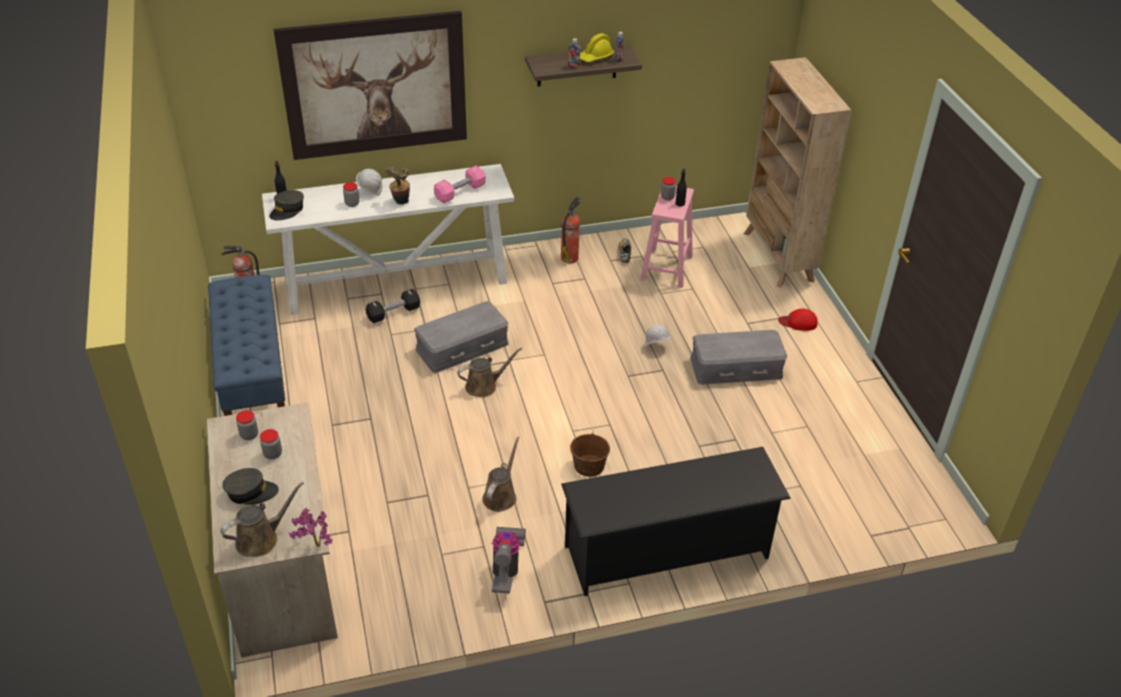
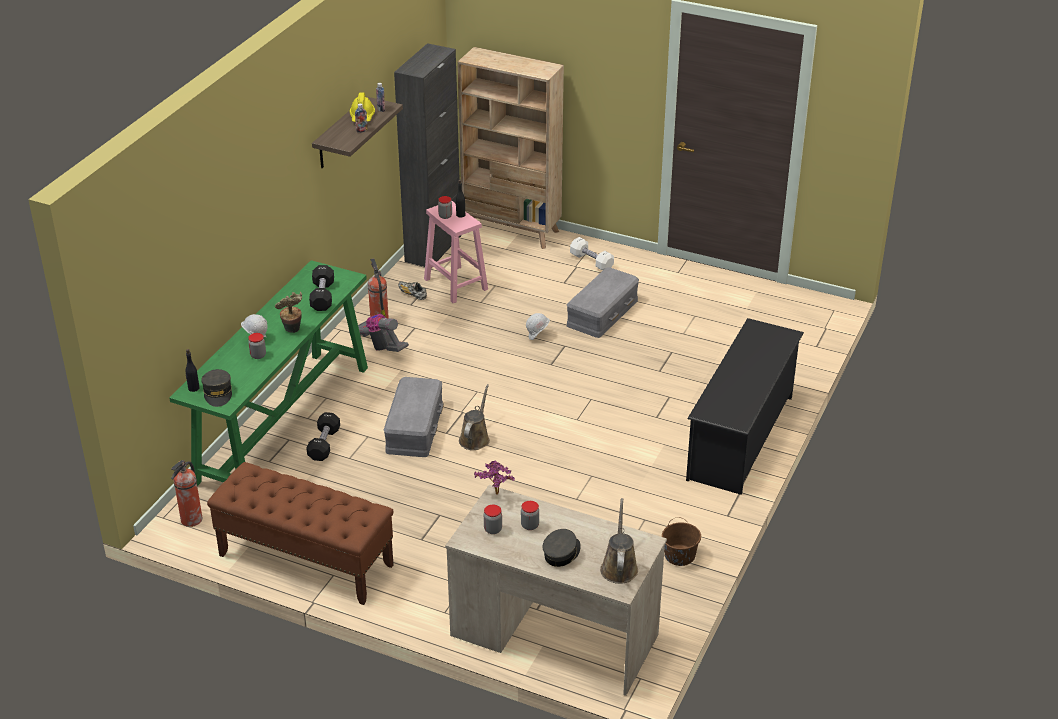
camera: 50 degrees left, 5 degrees down
blue bench [208,275,285,416] -> brown bench [207,462,394,605]
white console table [262,164,514,315] -> green console table [169,260,368,486]
picture [273,11,467,160] -> none
potted plant [289,508,332,547] -> potted plant moved to [474,461,515,494]
pink dumbbell [434,166,485,203] -> black dumbbell [309,265,334,311]
brown watering can [482,437,520,512] -> none
vacuum cleaner [492,527,526,593] -> vacuum cleaner moved to [349,314,409,352]
brown bucket [570,433,610,477] -> brown bucket moved to [662,517,701,566]
red cap [778,309,818,331] -> white dumbbell [570,237,614,271]
none -> black cabinet [394,43,461,269]

